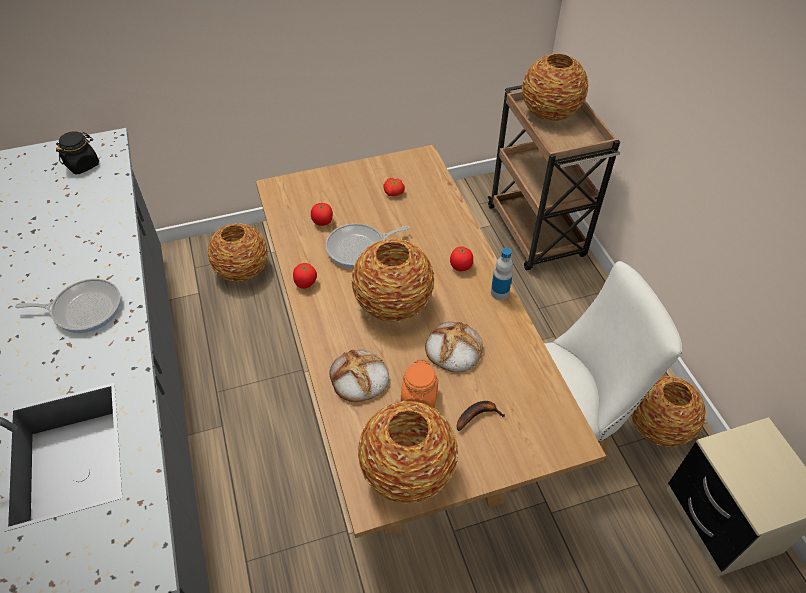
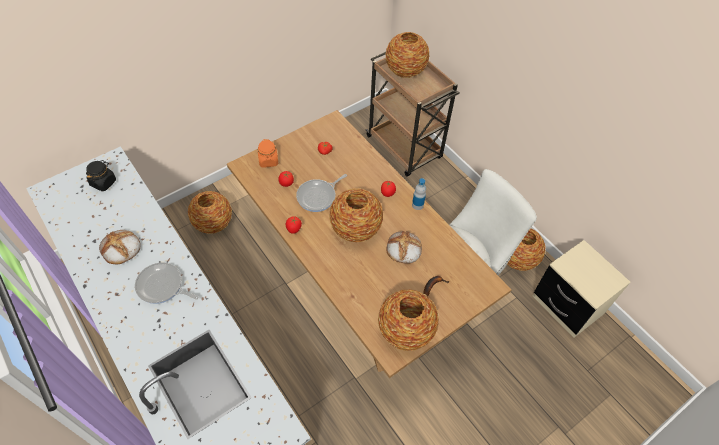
camera: 20 degrees left, 5 degrees up
frying pan [15,278,121,333] -> frying pan turned 135 degrees counterclockwise [135,262,199,304]
bread [330,350,389,402] -> bread moved to [99,230,140,264]
orange jar [401,359,438,408] -> orange jar moved to [258,139,278,168]

